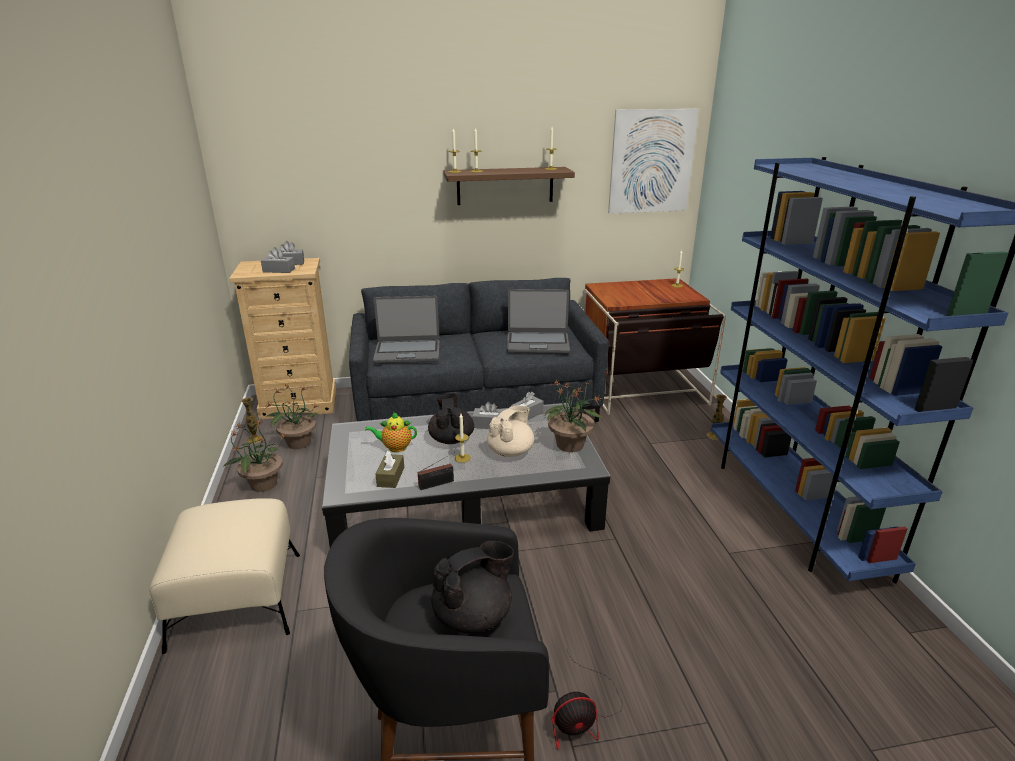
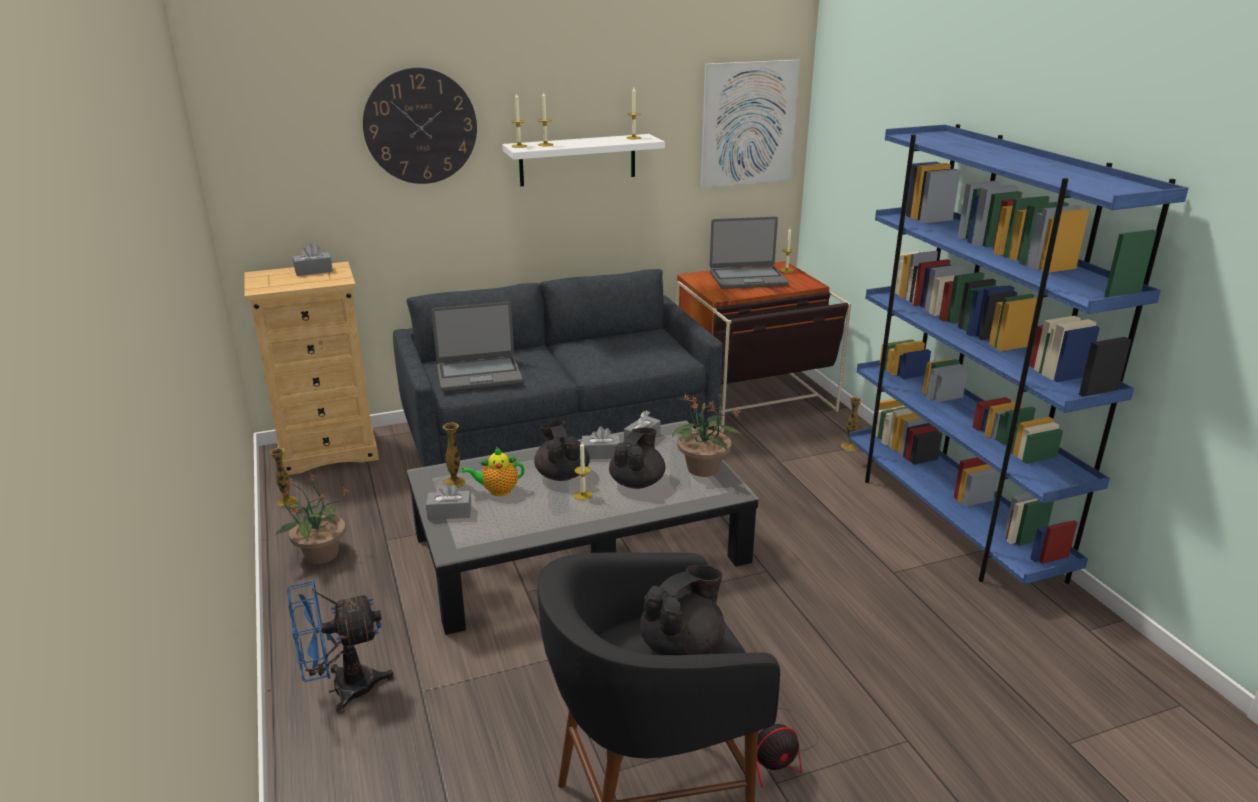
camera: 10 degrees left, 0 degrees up
beige ottoman [149,498,300,654] -> blue fan [287,579,394,714]
grey tissue box [261,247,295,273] -> grey tissue box moved to [426,483,471,520]
potted plant [265,384,320,449] -> none
brown tissue box [375,451,404,488] -> none
radio [418,452,455,490] -> none
brown shelf [443,167,575,205] -> white shelf [502,134,665,186]
beige teapot [487,406,534,457] -> black teapot [609,428,665,489]
laptop [507,289,570,353] -> laptop moved to [709,217,789,289]
none -> wall clock [363,68,477,184]
none -> vase [442,423,466,488]

